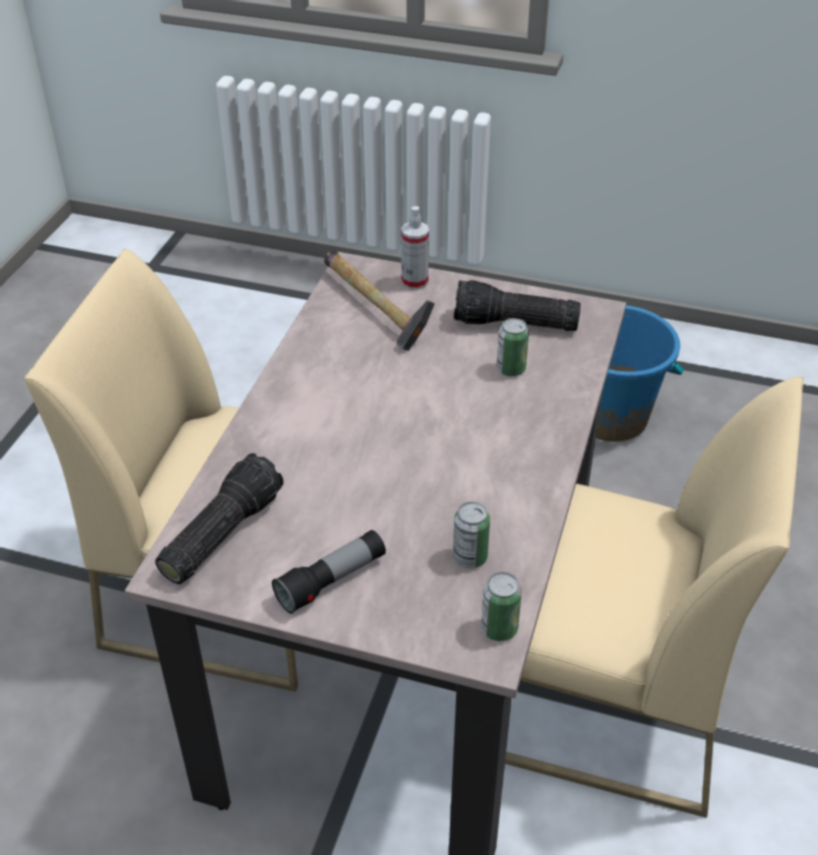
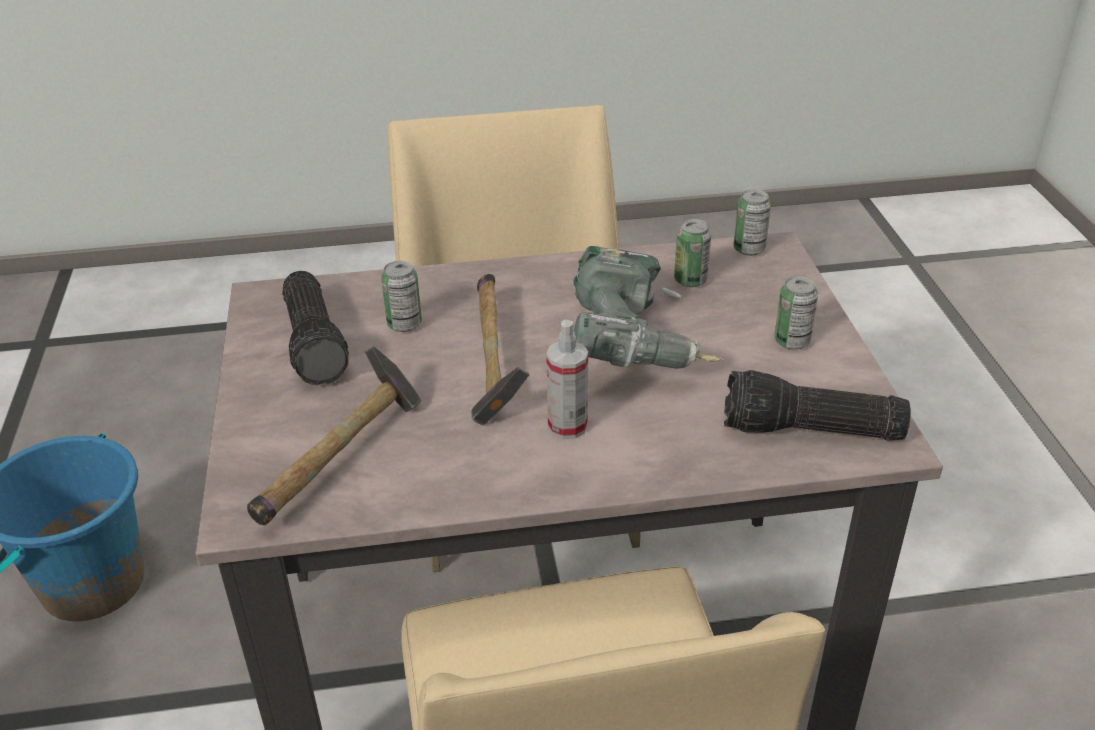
camera: 115 degrees left, 5 degrees down
flashlight [272,530,386,614] -> can [774,276,818,350]
spray bottle [401,206,429,290] -> spray bottle moved to [546,320,588,439]
none -> hammer [471,274,530,425]
none -> power drill [573,246,724,369]

